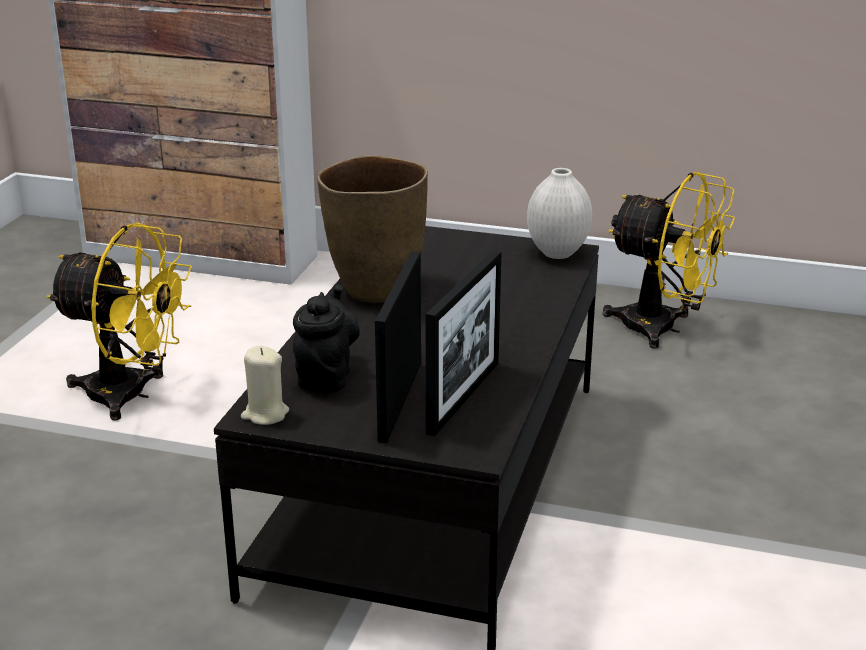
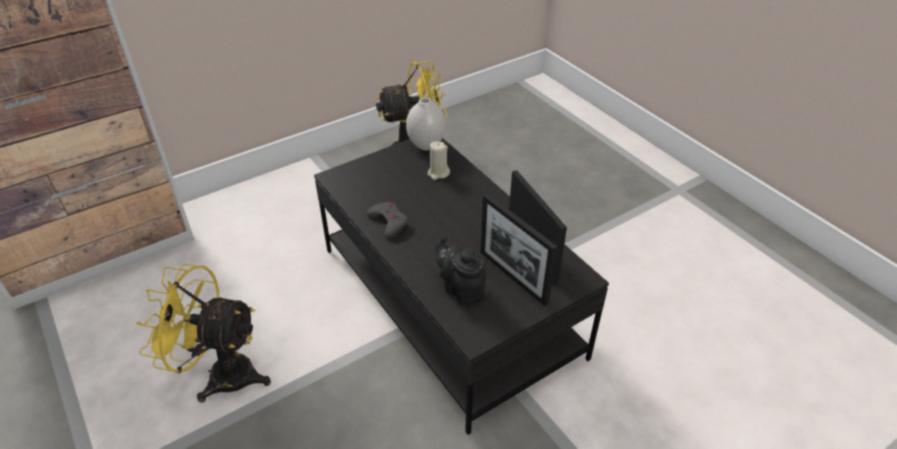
camera: 50 degrees left, 15 degrees up
yellow fan [46,223,192,421] -> yellow fan turned 135 degrees counterclockwise [136,264,271,402]
beige candle [241,345,289,425] -> beige candle moved to [427,141,450,180]
brown vase [317,155,428,303] -> grey game controller [366,202,408,239]

